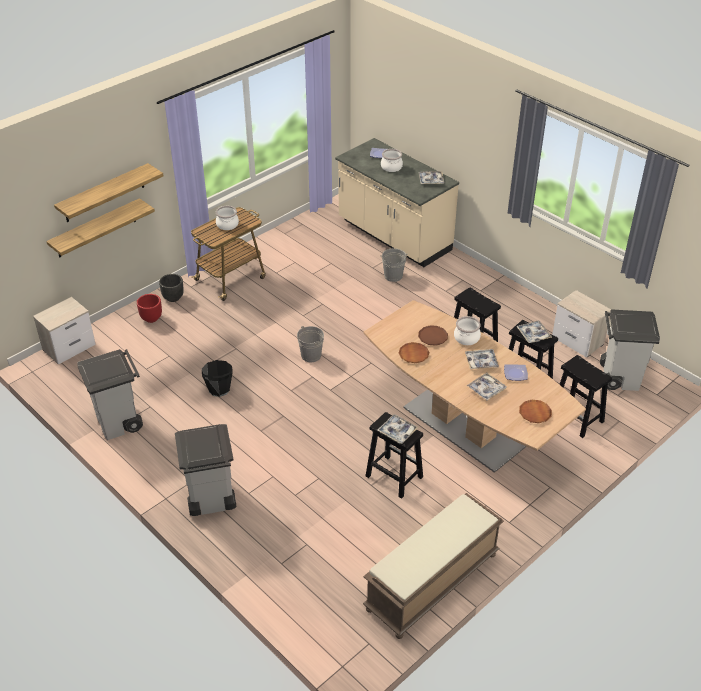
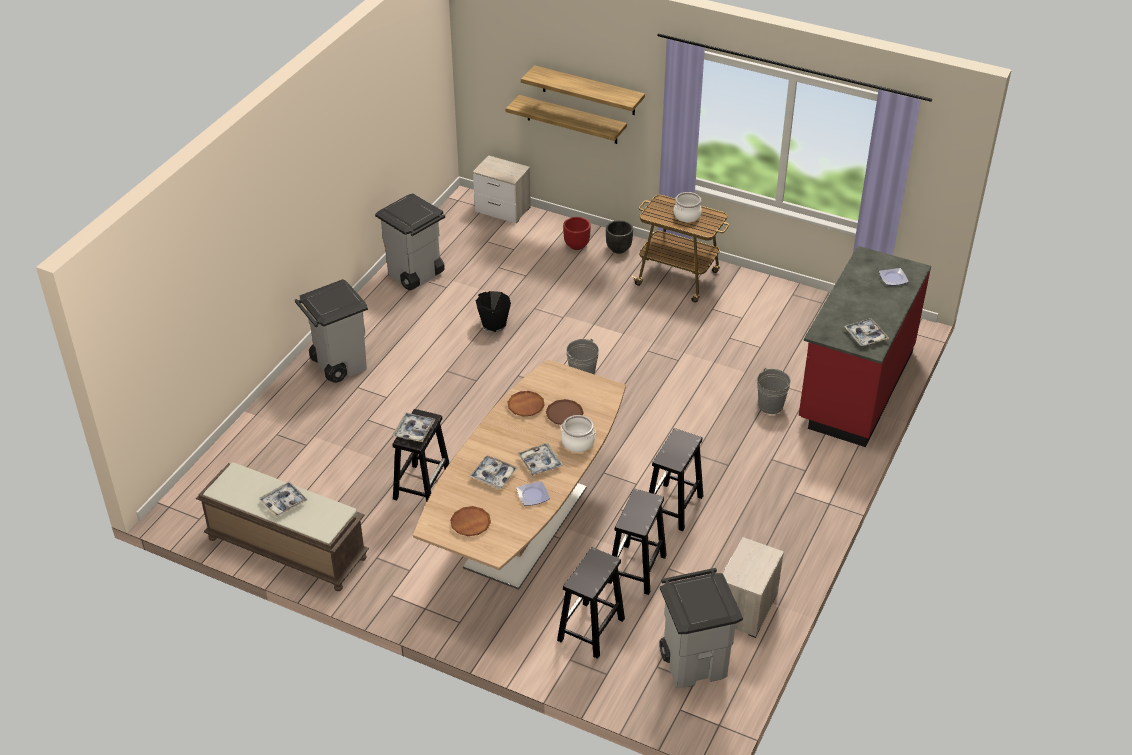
camera: 70 degrees right, 0 degrees up
beige counter [335,138,459,267] -> red counter [799,246,931,447]
cooking pot [381,149,403,172] -> none
tray [516,321,552,343] -> tray moved to [259,482,307,517]

